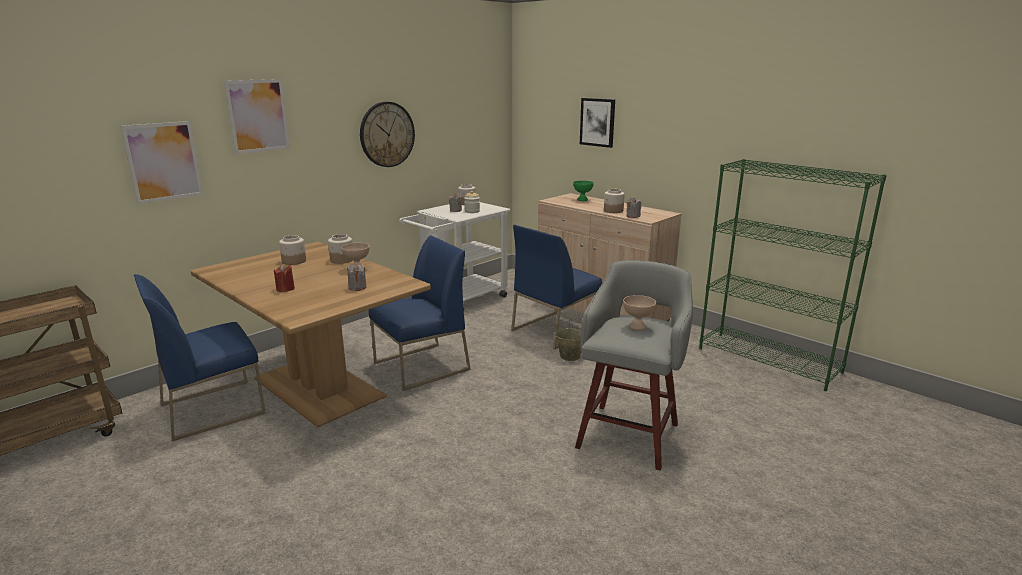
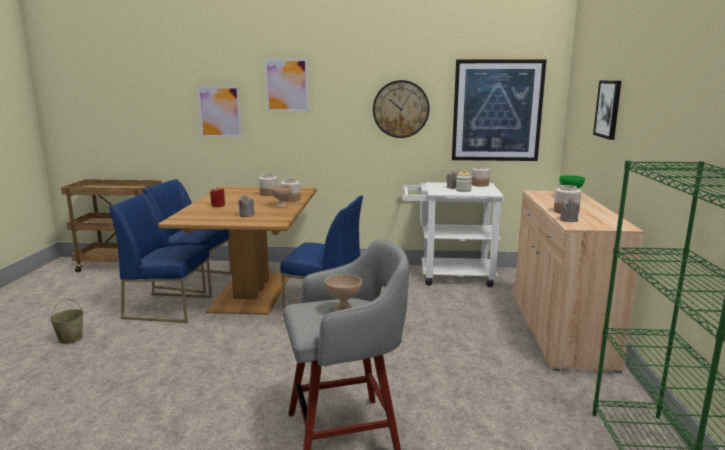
camera: 50 degrees right, 5 degrees down
blue chair [511,225,602,350] -> blue chair moved to [109,193,212,323]
beige bucket [555,319,581,361] -> beige bucket moved to [50,299,84,344]
none -> picture [452,59,547,161]

